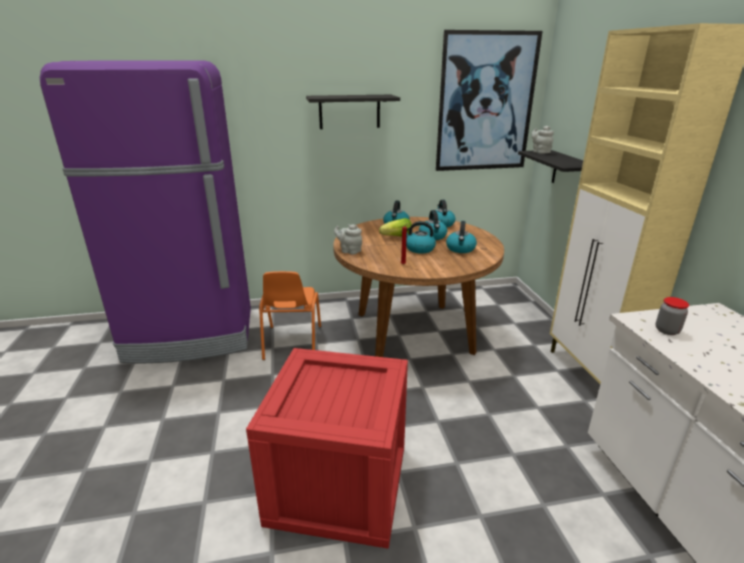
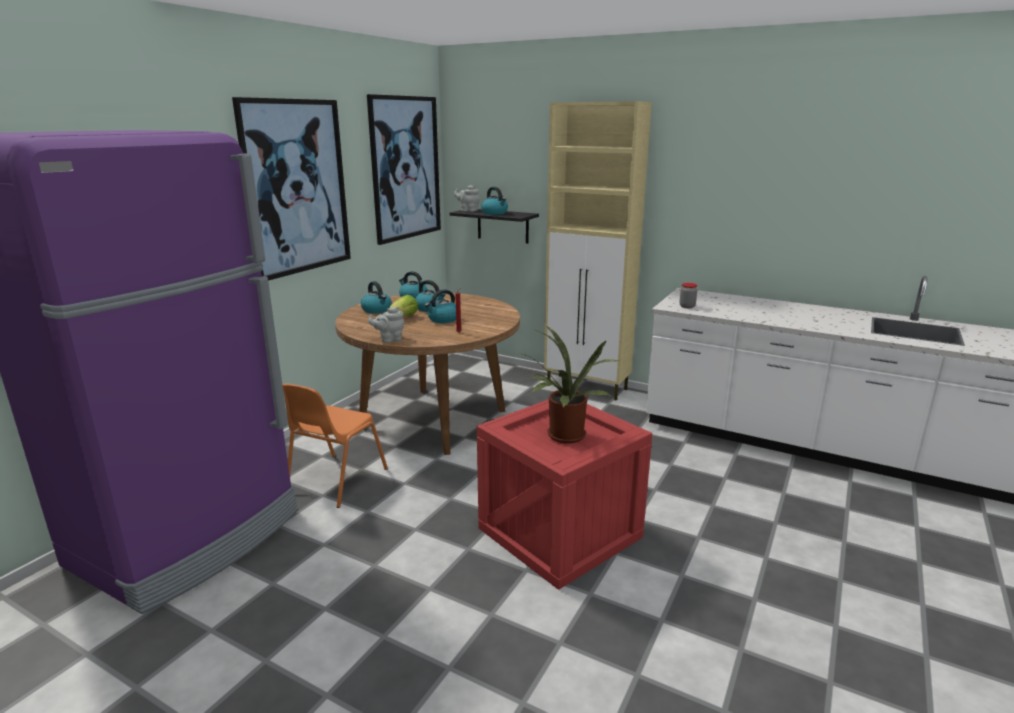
camera: 50 degrees left, 5 degrees down
orange chair [259,271,321,360] -> orange chair turned 75 degrees clockwise [283,383,388,508]
black shelf [306,95,400,129] -> picture [232,97,351,281]
kettle [446,221,477,253] -> kettle moved to [481,187,508,215]
none -> potted plant [523,325,618,444]

